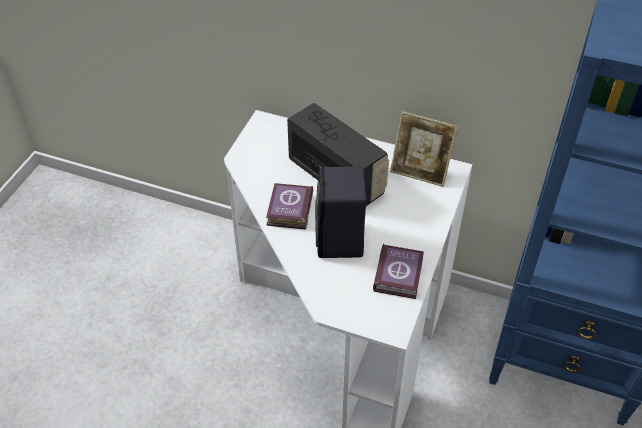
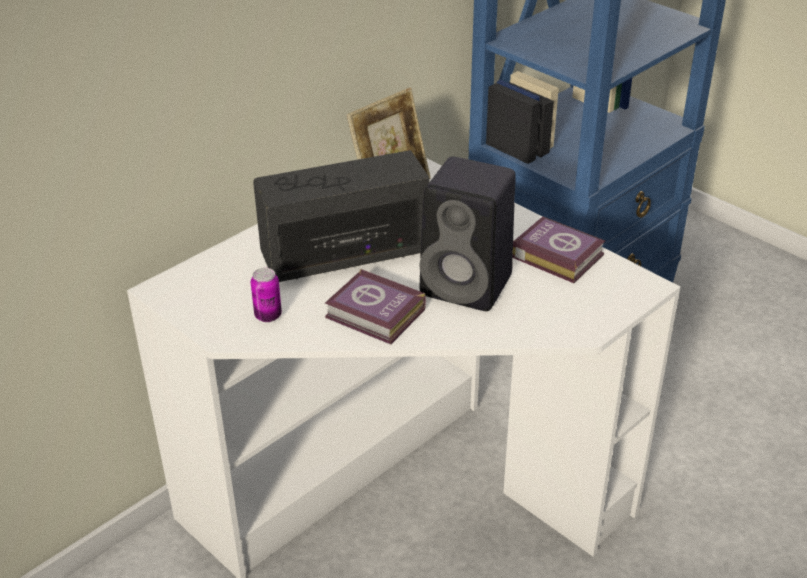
camera: 65 degrees left, 10 degrees down
none -> can [251,268,282,322]

